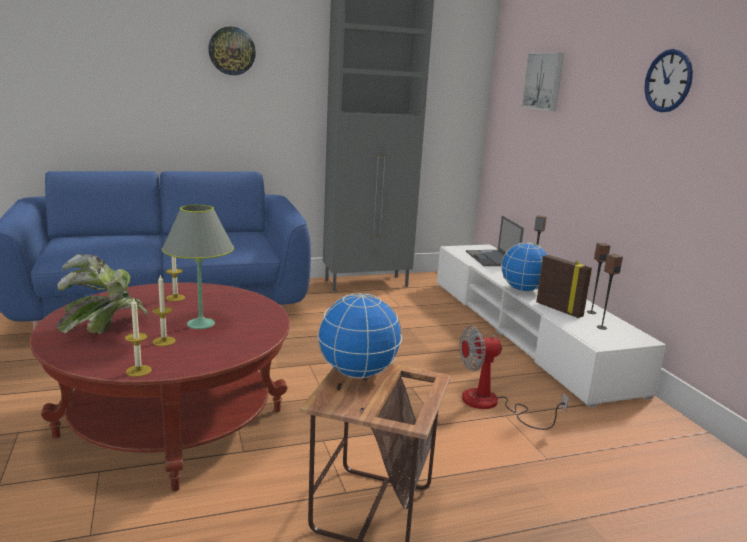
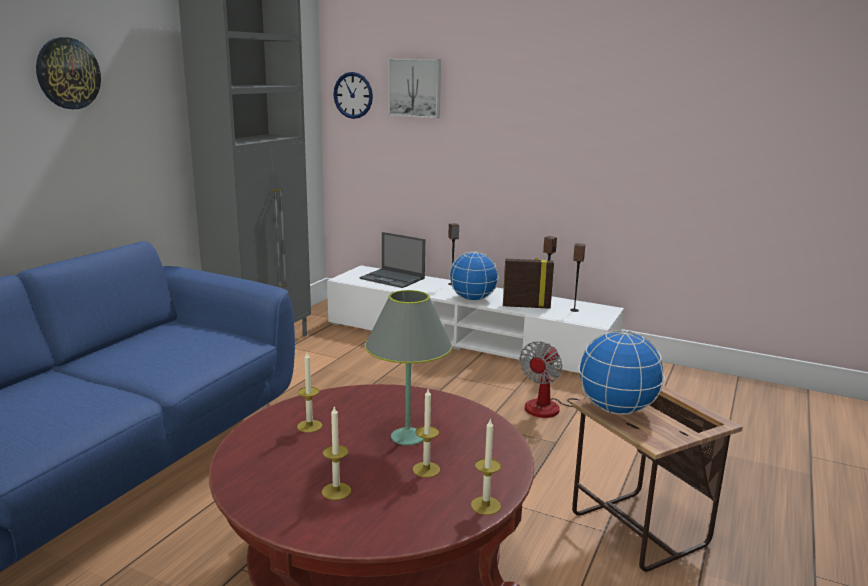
camera: 45 degrees left, 0 degrees up
potted plant [57,254,148,334] -> candle [322,405,351,500]
wall clock [644,49,693,112] -> wall clock moved to [333,72,373,119]

